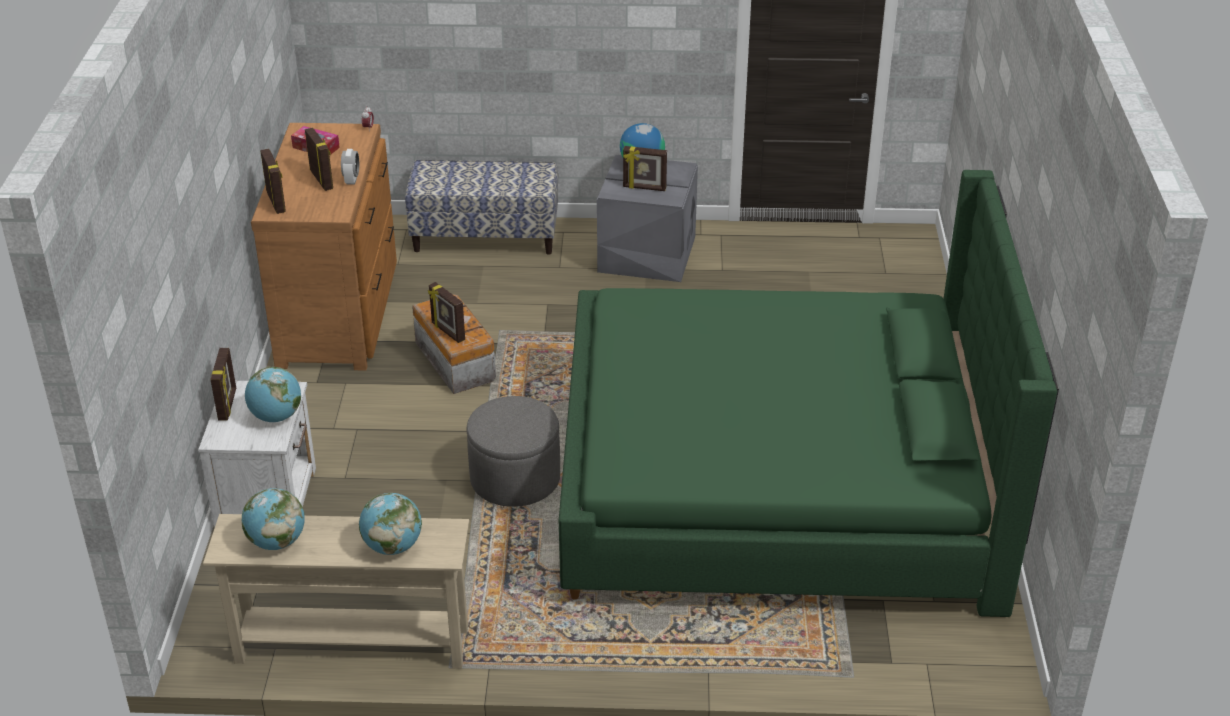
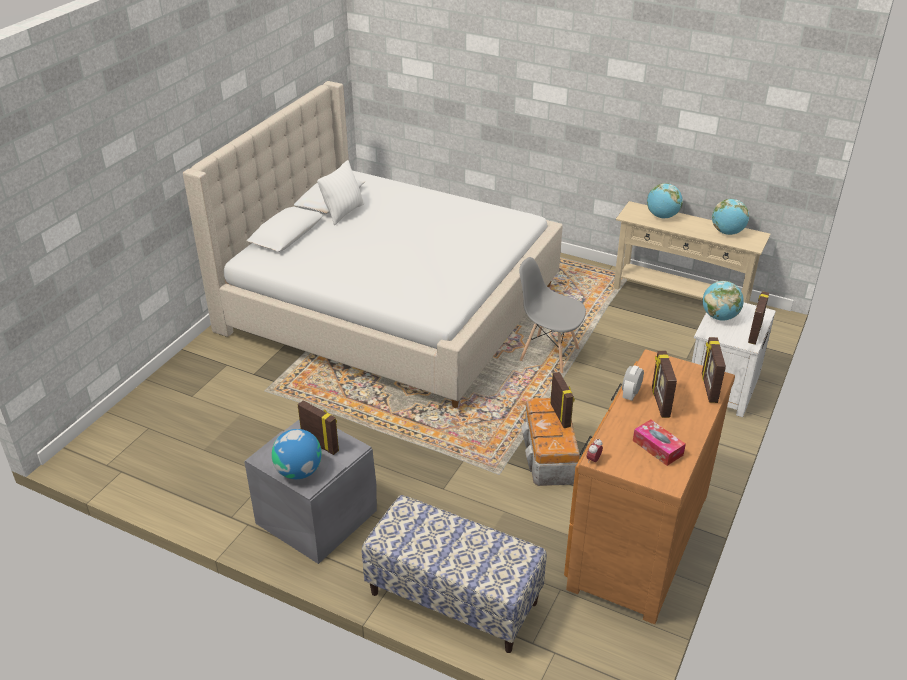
camera: 155 degrees left, 0 degrees up
grey ottoman [467,396,560,507] -> grey chair [519,257,586,373]
green bed [559,170,1059,617] -> beige bed [183,81,563,408]
none -> white pillow [317,160,364,225]

